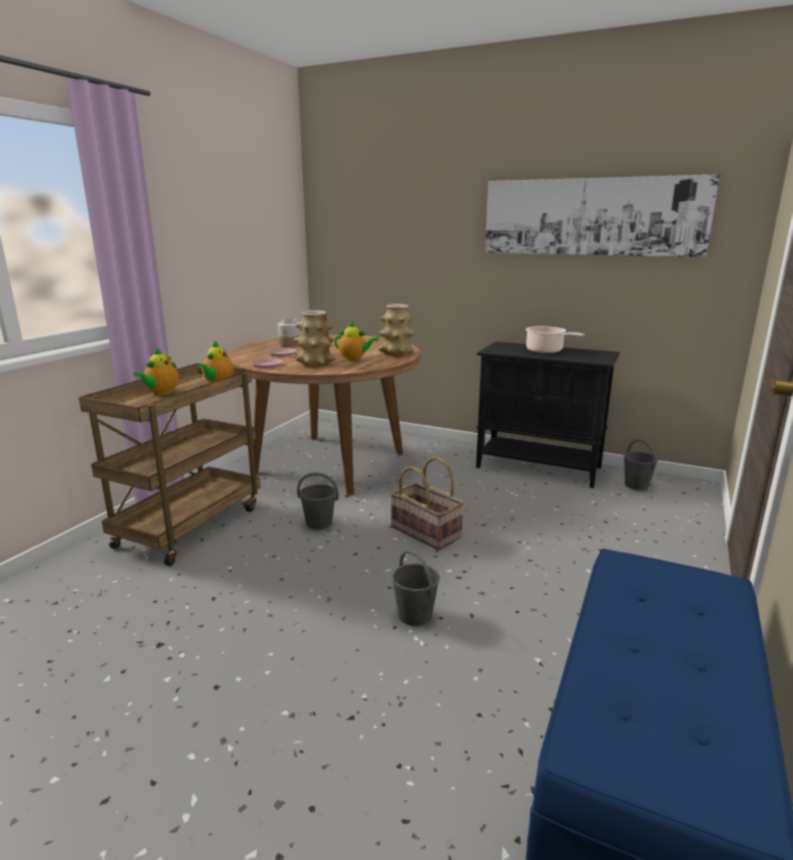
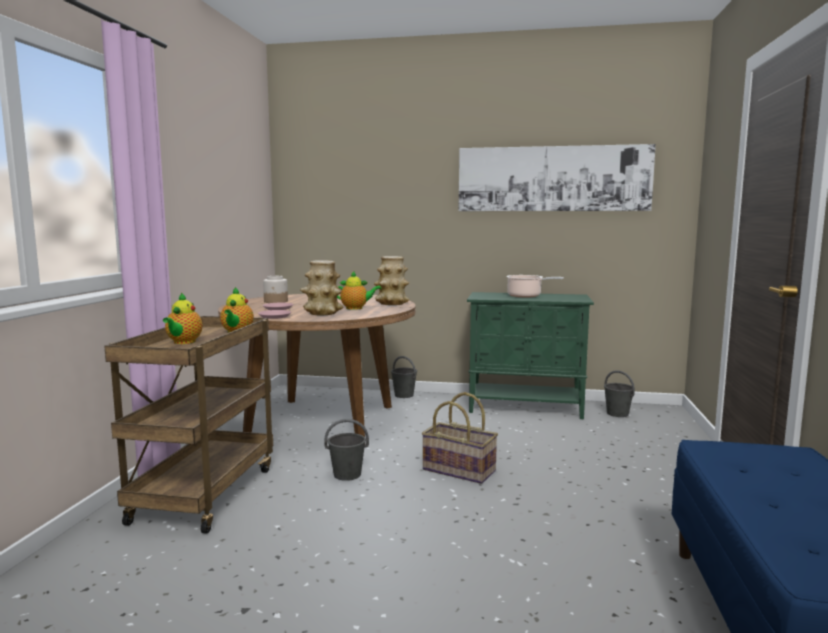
camera: 15 degrees left, 10 degrees down
grey bucket [392,549,440,626] -> grey bucket moved to [391,356,417,398]
black cabinet [476,342,620,488] -> green cabinet [467,292,594,419]

